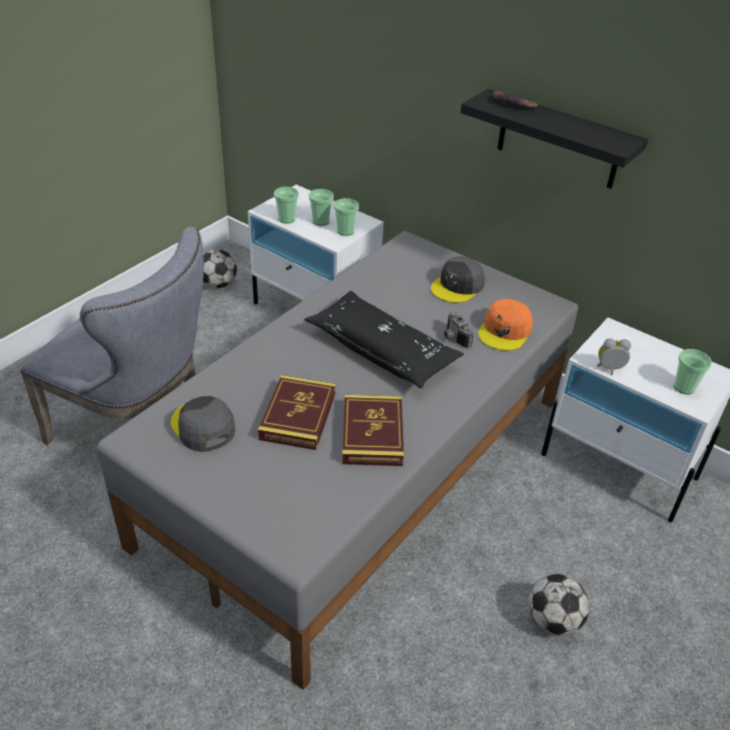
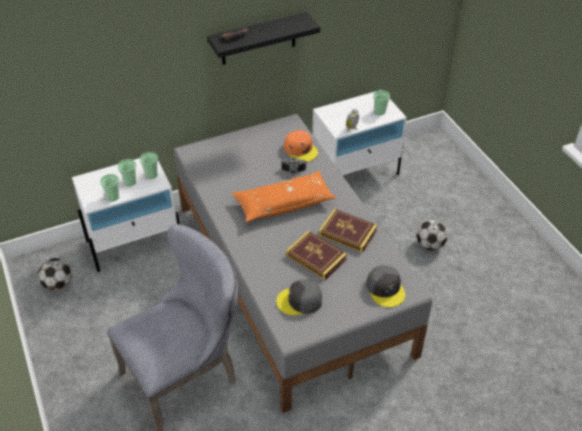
camera: 60 degrees left, 5 degrees up
black pillow [304,291,464,389] -> orange pillow [232,171,336,222]
grey cap [431,256,485,303] -> grey cap moved to [366,265,405,307]

